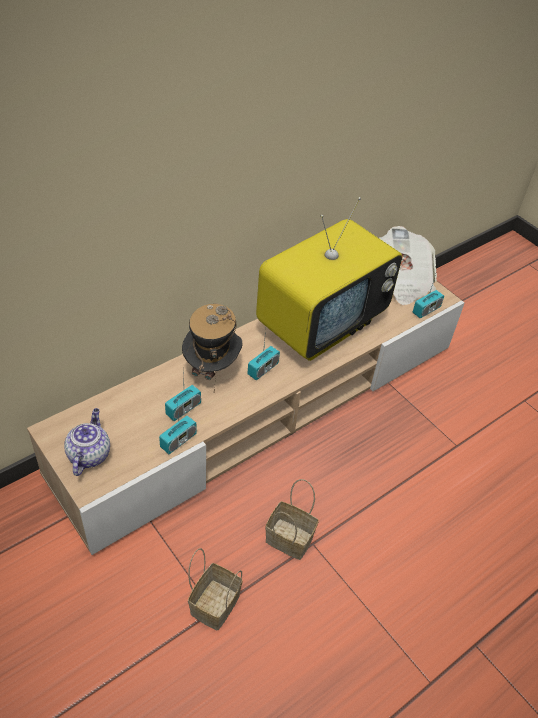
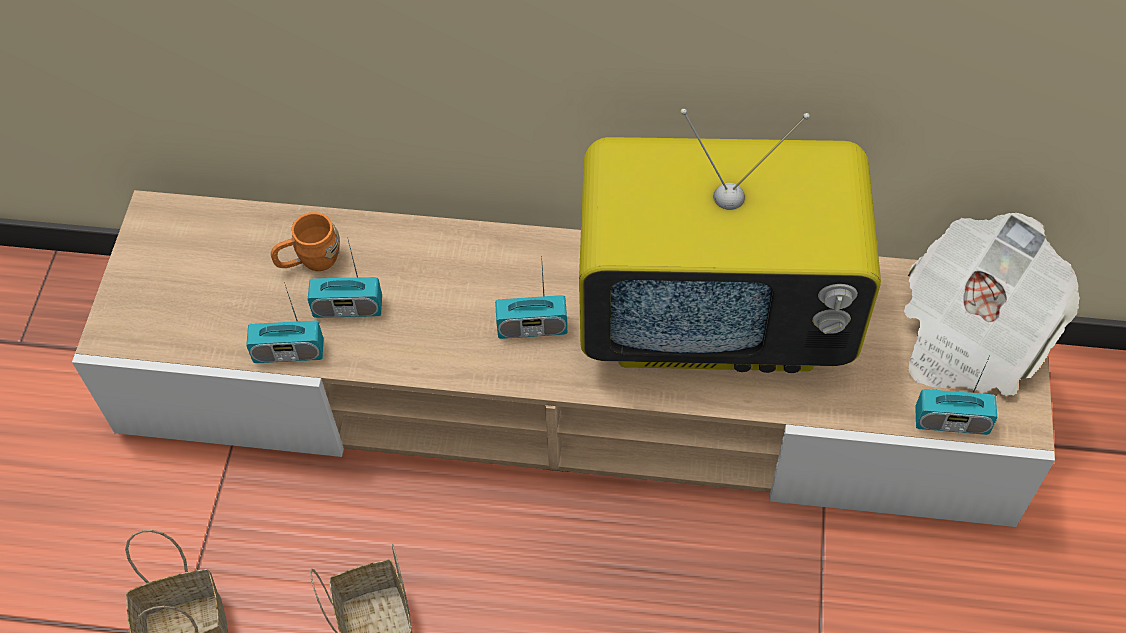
camera: 50 degrees right, 10 degrees up
teapot [64,408,110,476] -> none
hat [182,303,242,392] -> none
none -> orange mug [271,212,340,271]

